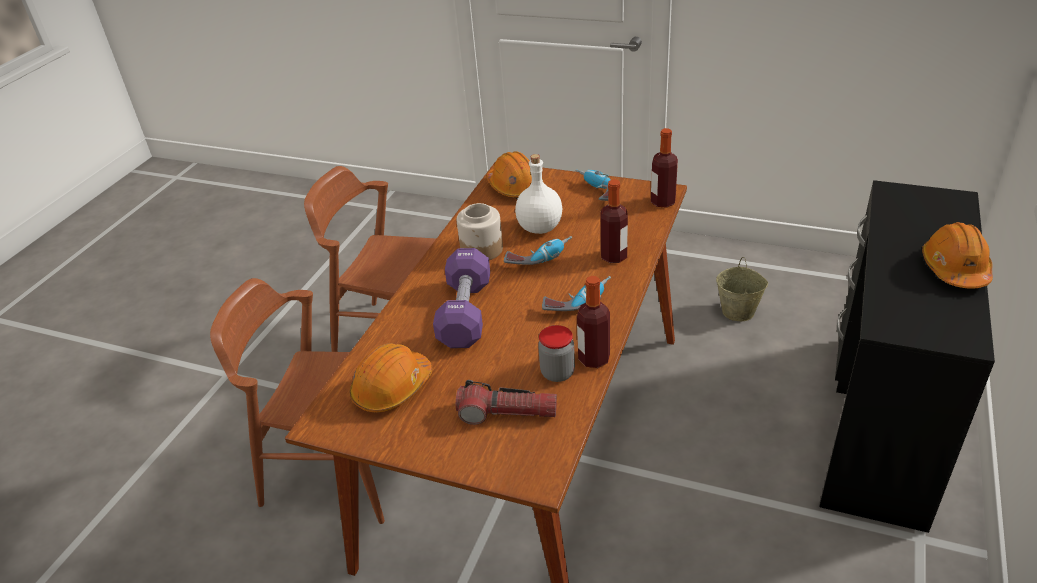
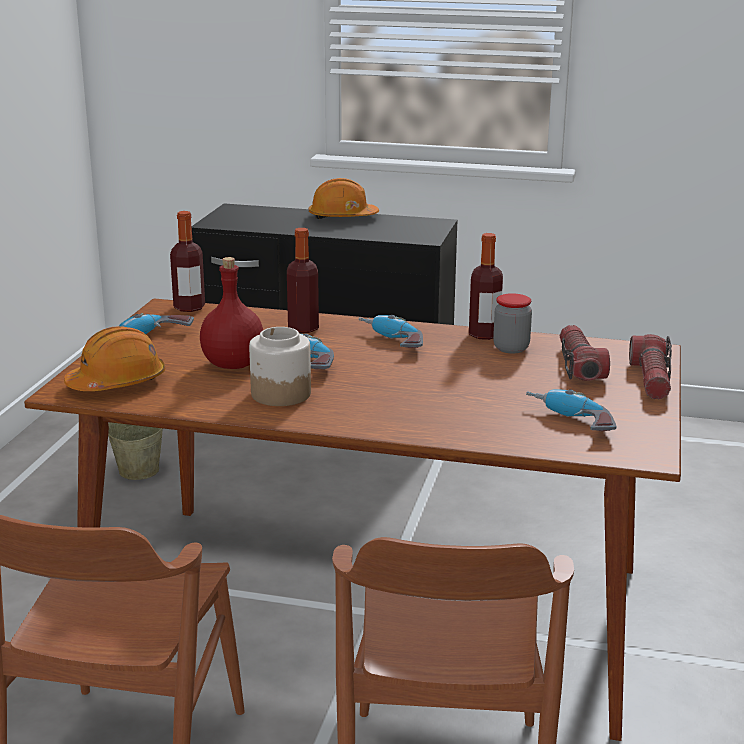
camera: 100 degrees left, 15 degrees down
orange hard hat [349,343,432,413] -> power drill [526,389,616,431]
purple dumbbell [433,248,490,348] -> none
white bottle [515,154,562,234] -> red bottle [200,257,263,369]
none -> flashlight [629,334,672,399]

